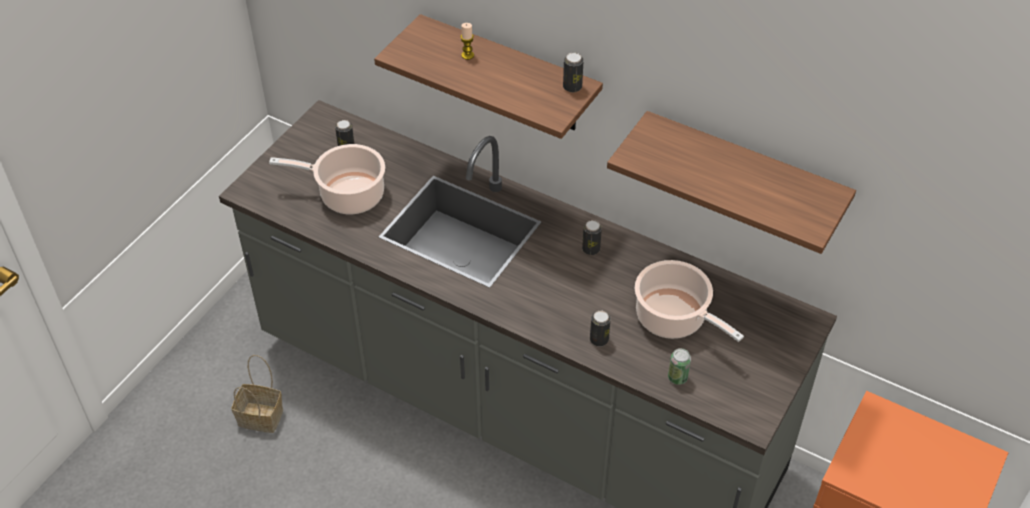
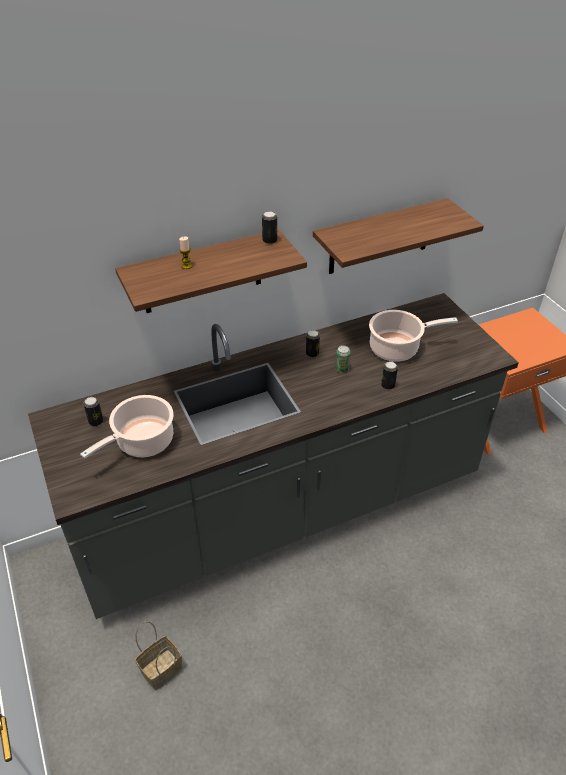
camera: 55 degrees left, 5 degrees down
can [668,348,691,385] -> can moved to [335,345,351,373]

